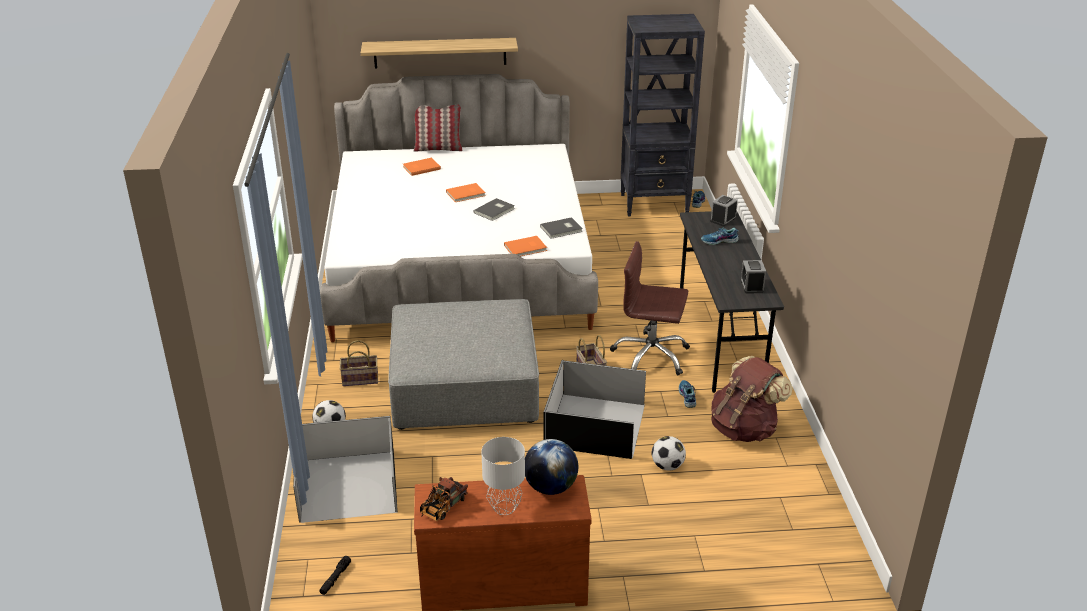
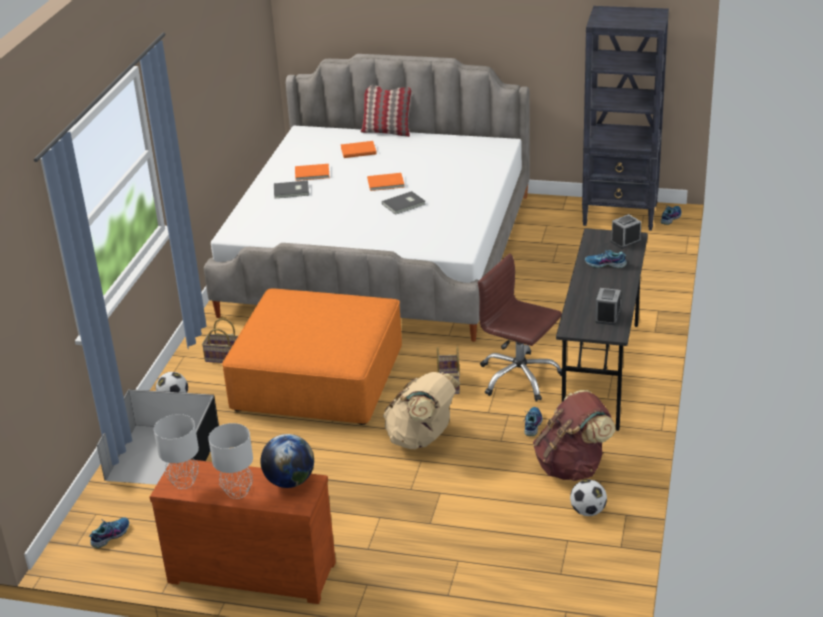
camera: 20 degrees right, 0 degrees up
black flashlight [319,556,351,595] -> shoe [89,517,129,548]
shelf [361,38,518,69] -> none
grey ottoman [388,299,539,430] -> orange ottoman [222,288,402,425]
toy truck [420,477,468,521] -> grey table lamp [154,414,199,489]
orange book [504,236,547,256] -> orange book moved to [295,164,330,181]
grey book [540,217,583,239] -> grey book moved to [274,180,309,199]
black storage box [544,360,646,459] -> beige backpack [383,372,460,449]
football [652,436,686,470] -> football moved to [570,480,607,516]

